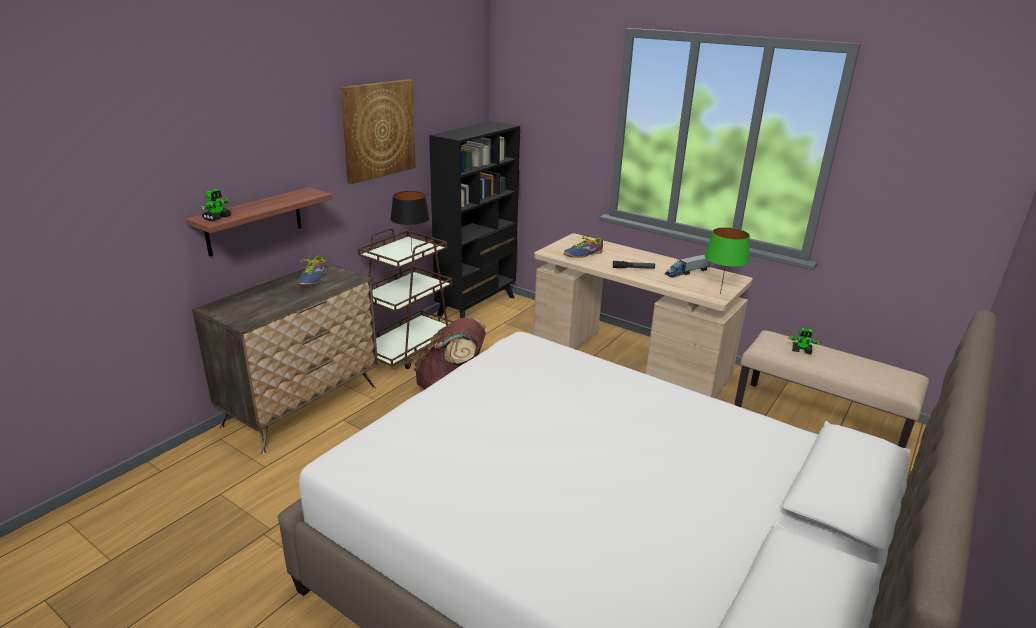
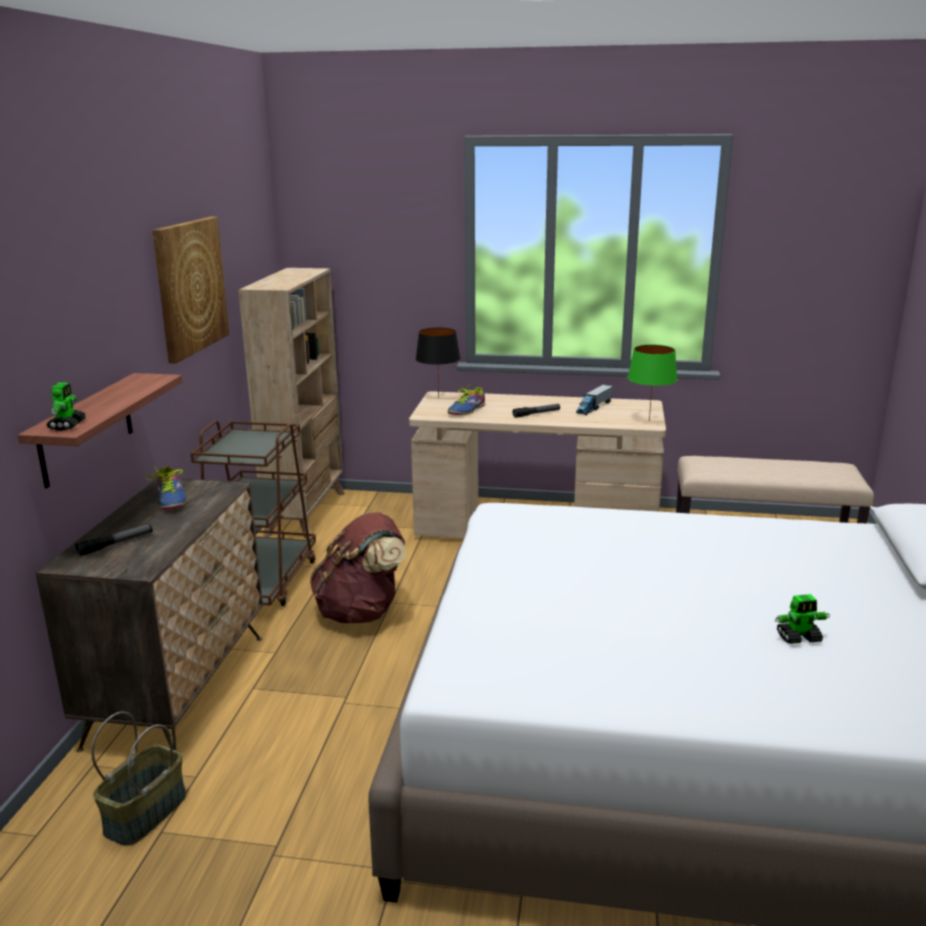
camera: 25 degrees left, 5 degrees down
black table lamp [391,191,430,252] -> black table lamp moved to [415,328,461,398]
black bookcase [429,121,520,318] -> beige bookcase [238,268,345,539]
toy robot [789,328,821,354] -> toy robot moved to [775,594,830,644]
none -> flashlight [76,524,153,556]
none -> basket [91,712,186,846]

